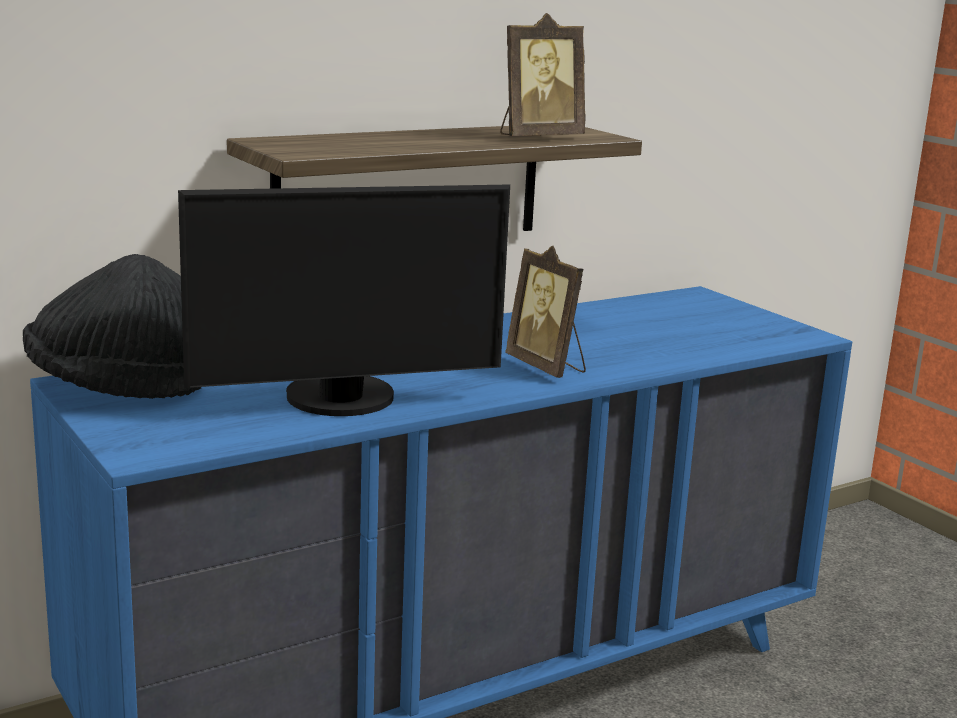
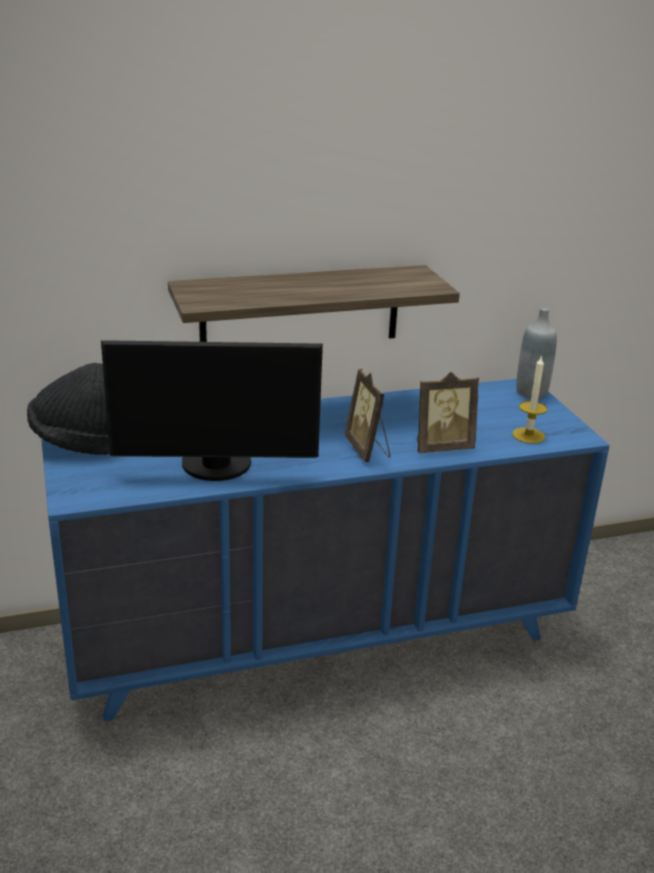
camera: 15 degrees right, 10 degrees up
picture frame [500,13,586,136] -> picture frame moved to [417,372,479,453]
none -> candle [512,355,547,444]
none -> grey bottle [516,307,557,399]

